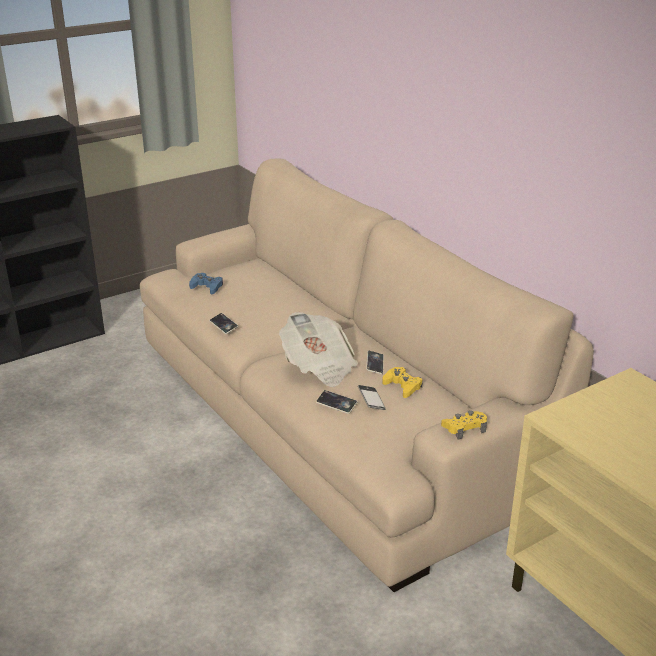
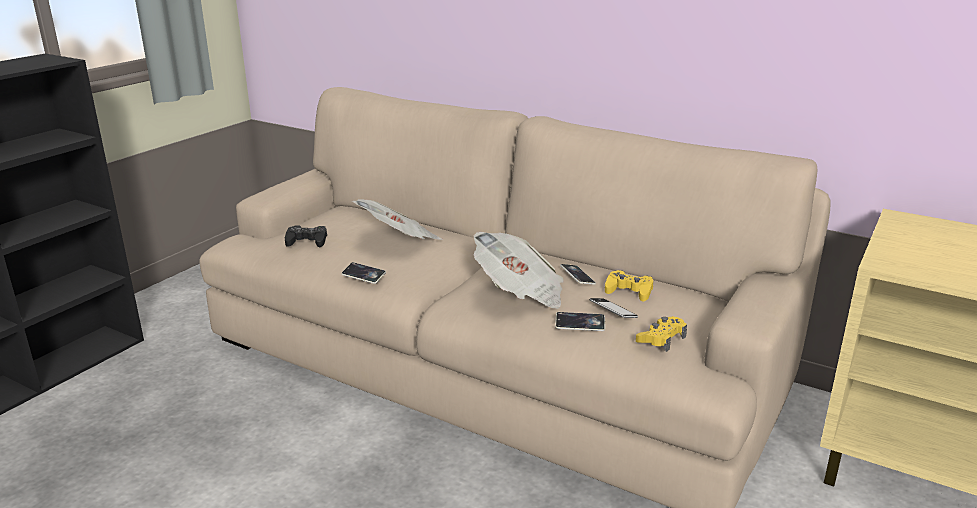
camera: 25 degrees left, 5 degrees down
blue game controller [189,273,223,294] -> black game controller [285,225,327,247]
yellow game controller [441,411,487,440] -> yellow game controller moved to [636,316,687,352]
none -> newspaper [352,199,443,240]

